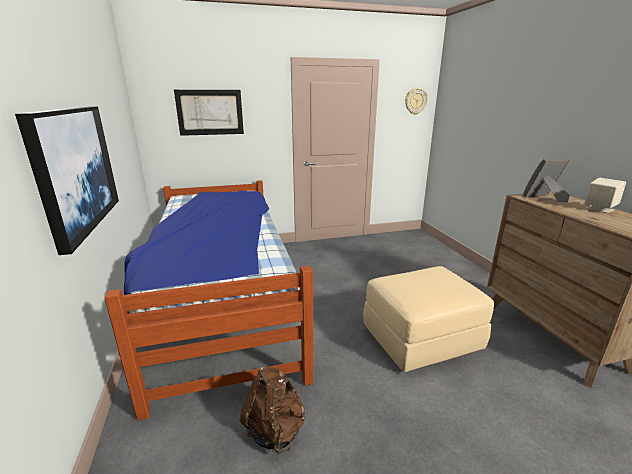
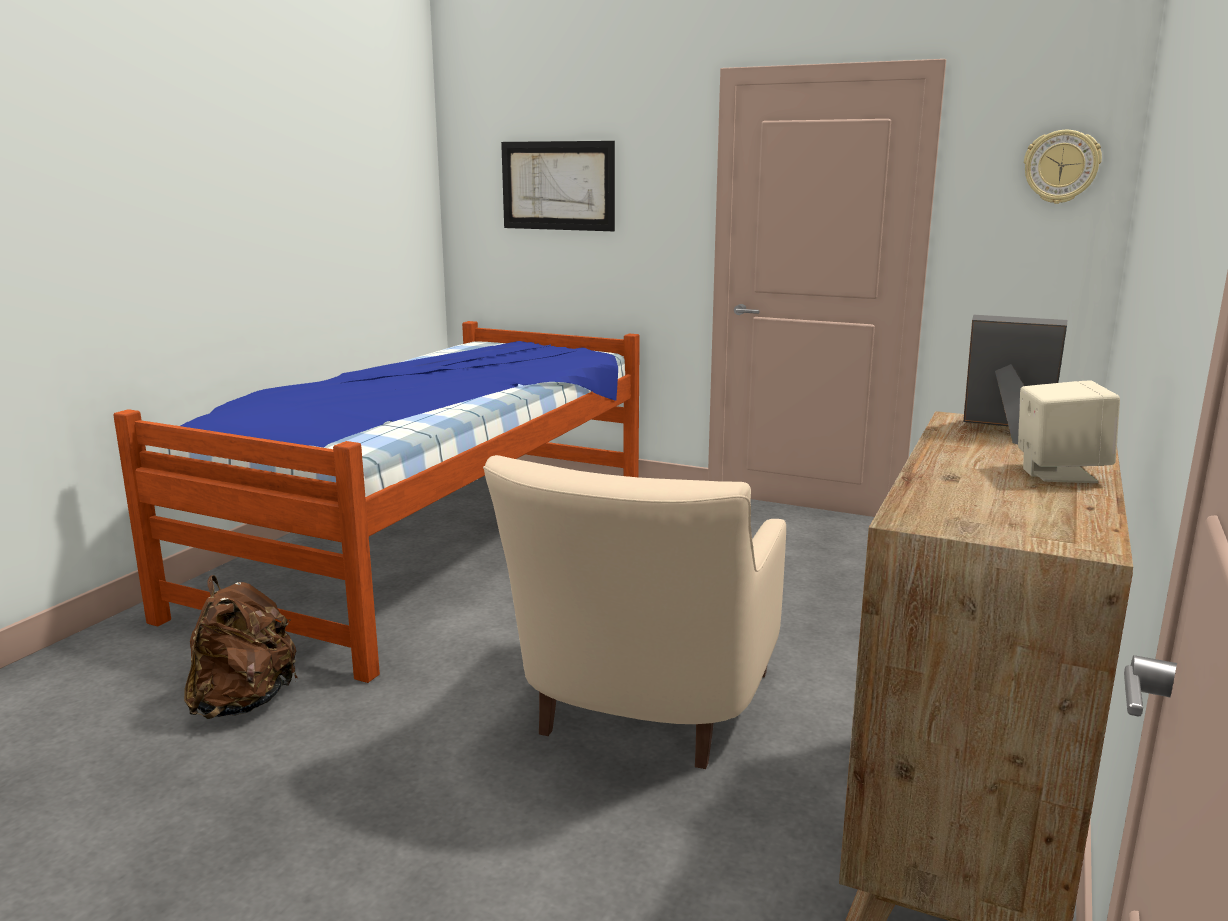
camera: 40 degrees right, 5 degrees down
picture [15,107,119,255] -> none
beige ottoman [363,266,494,372] -> beige armchair [483,455,786,769]

